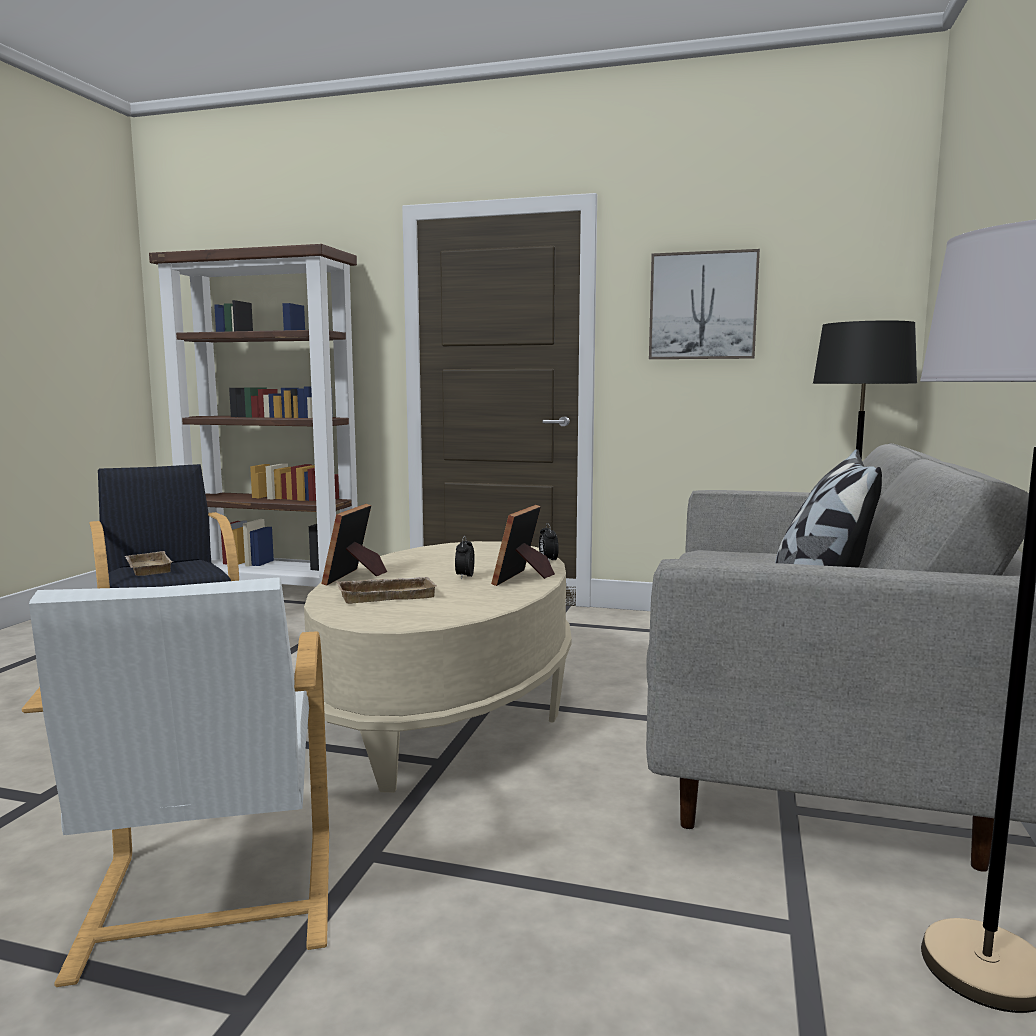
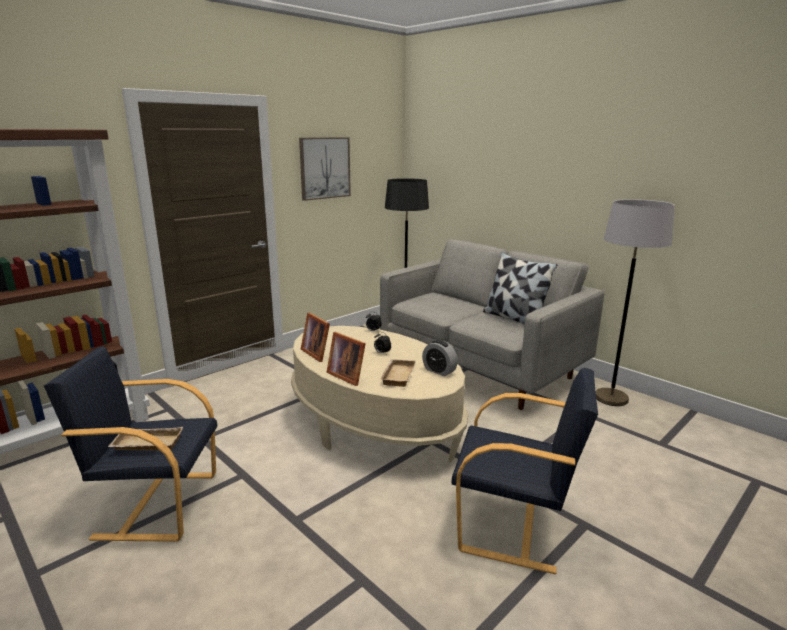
camera: 60 degrees left, 10 degrees up
white armchair [22,577,329,987] -> black armchair [451,368,598,574]
picture frame [491,505,555,586] -> picture frame moved to [301,313,330,362]
none -> alarm clock [422,340,458,376]

